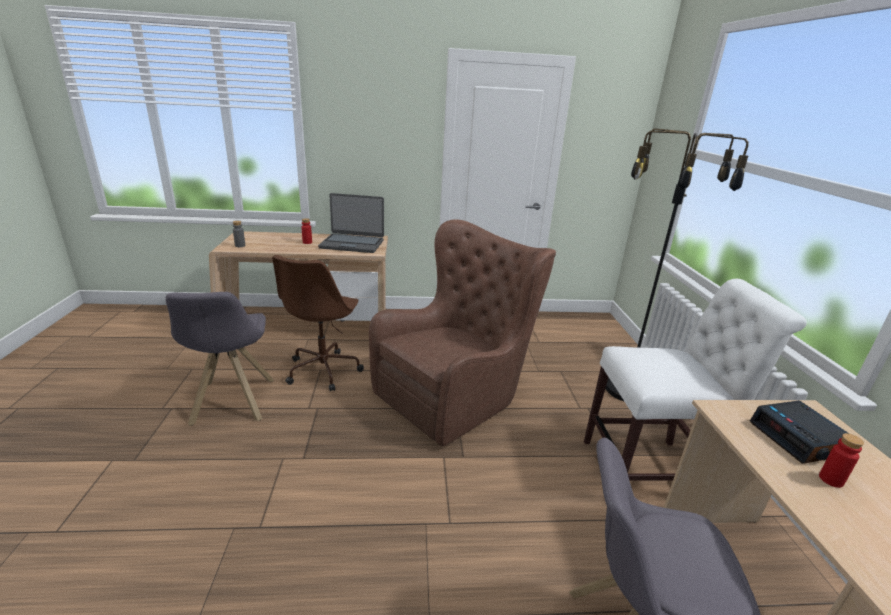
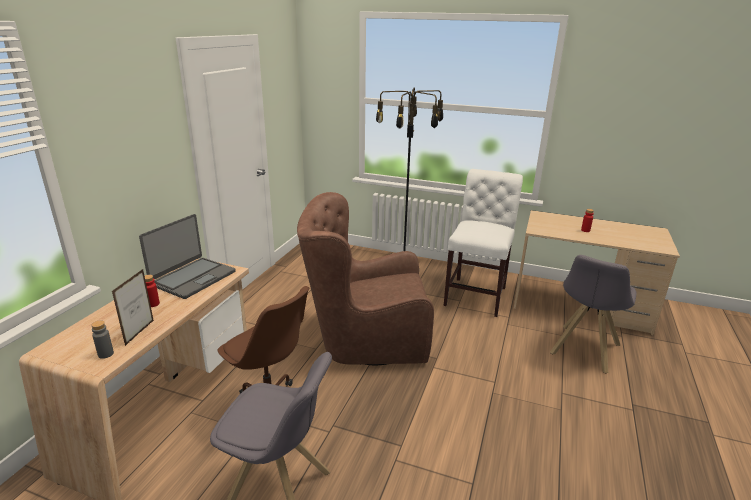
camera: 65 degrees left, 0 degrees up
brown armchair [369,219,556,446] -> brown armchair turned 75 degrees counterclockwise [297,192,434,365]
alarm clock [750,401,848,464] -> none
none -> picture frame [112,269,154,346]

